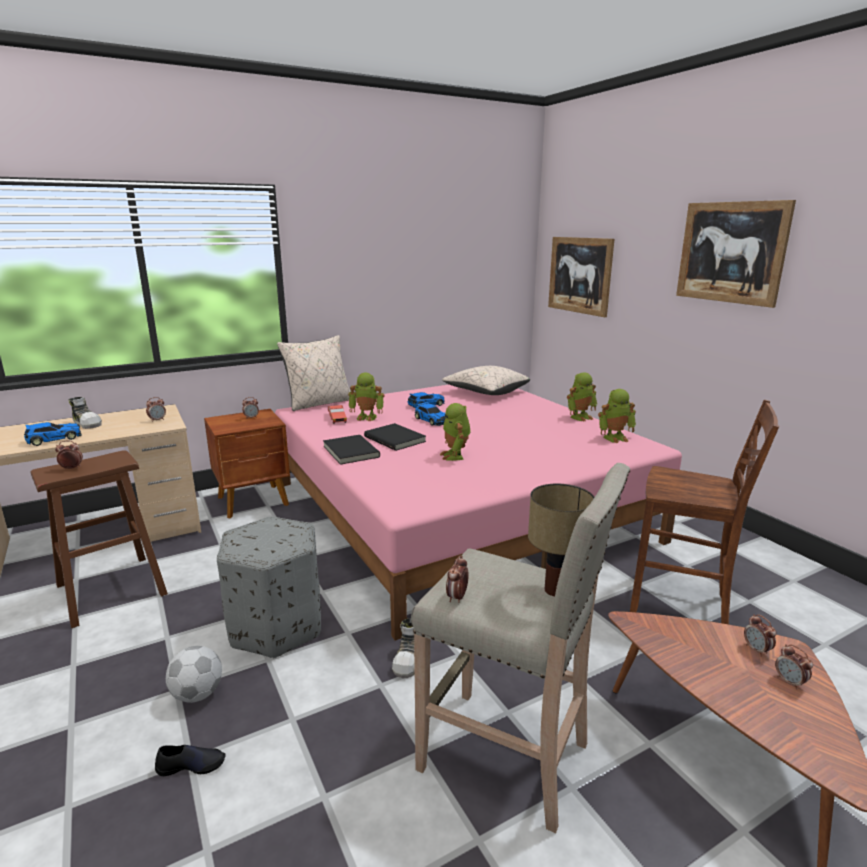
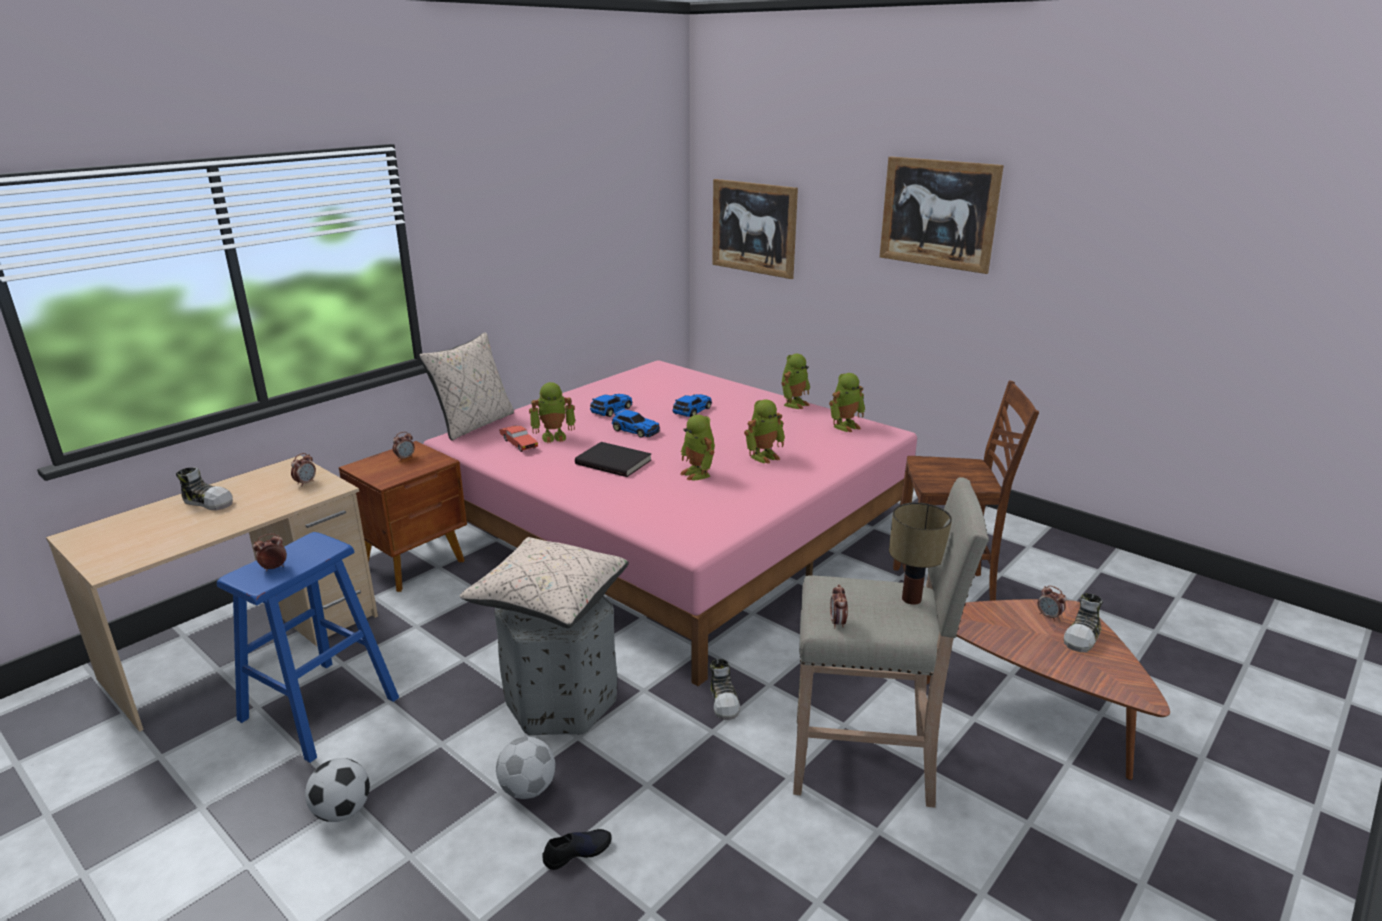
camera: 20 degrees left, 5 degrees up
toy car [24,422,82,446] -> toy car moved to [673,394,712,417]
brown stool [31,450,168,628] -> blue stool [217,532,399,763]
black book [323,435,380,465] -> none
beige pillow [442,366,530,395] -> beige pillow moved to [460,537,629,628]
alarm clock [775,644,813,690] -> shoe [1064,593,1103,652]
none -> football [305,758,370,822]
none -> toy robot [744,399,785,464]

